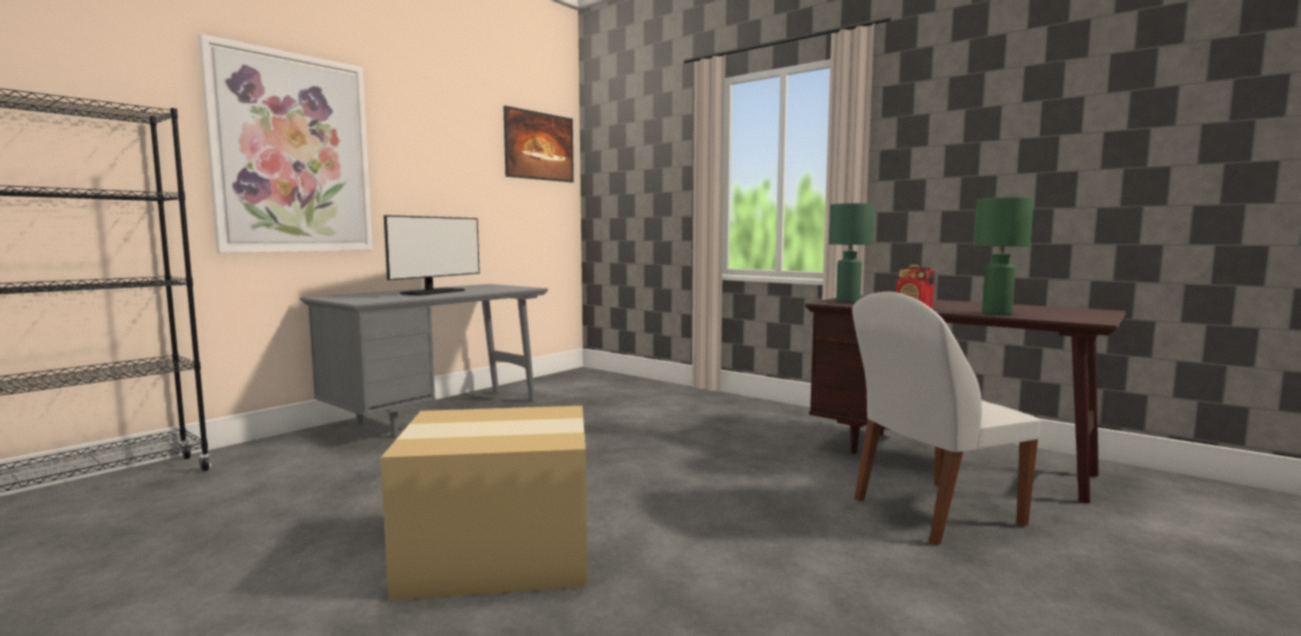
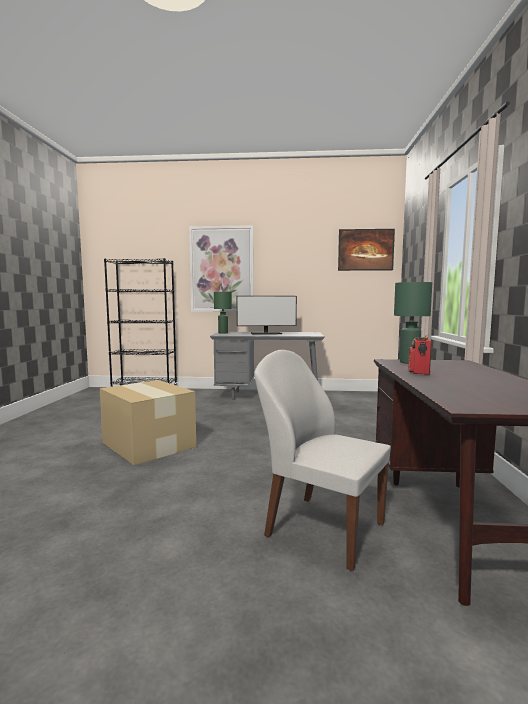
camera: 55 degrees right, 0 degrees up
green table lamp [974,197,1034,315] -> green table lamp moved to [214,292,232,334]

